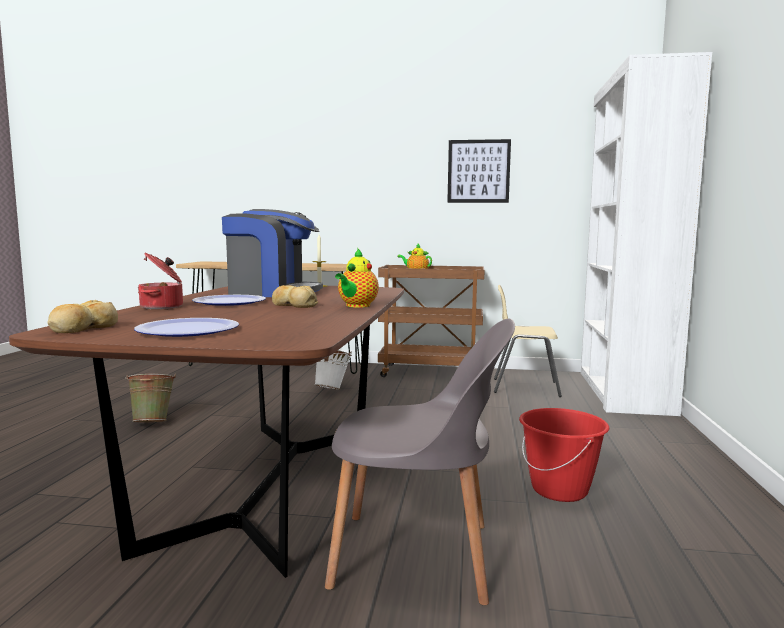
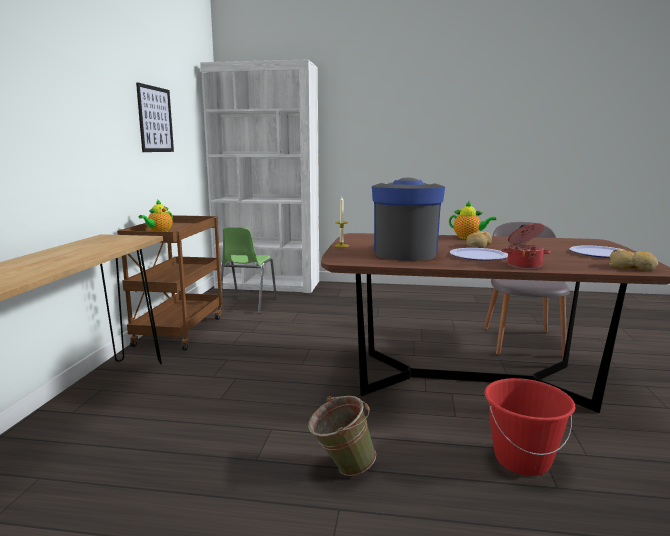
camera: 90 degrees left, 5 degrees up
white bucket [314,350,352,390] -> none
beige chair [494,285,562,397] -> green chair [220,227,277,314]
red bucket [519,408,609,502] -> red bucket moved to [484,378,576,476]

